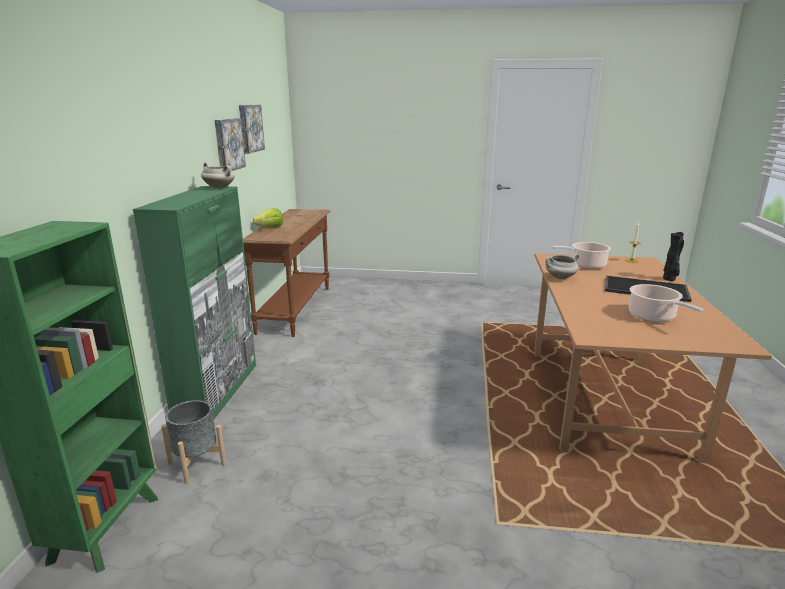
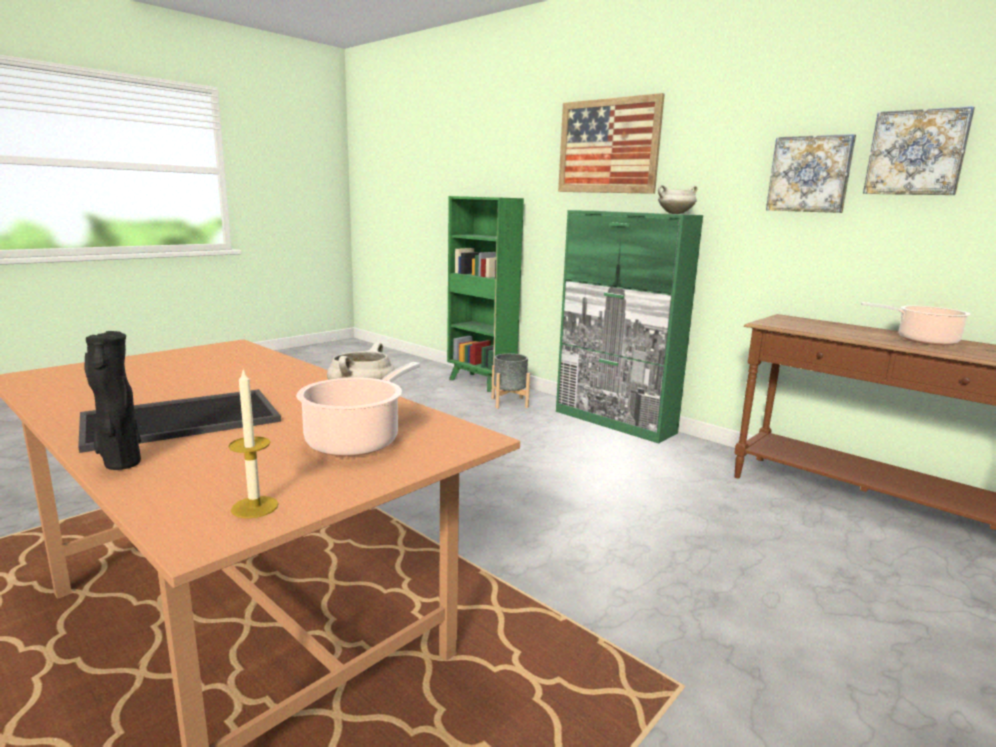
camera: 125 degrees right, 5 degrees down
lettuce [253,208,283,228] -> none
cooking pot [629,284,704,322] -> cooking pot moved to [861,302,971,345]
none -> picture [558,93,665,194]

